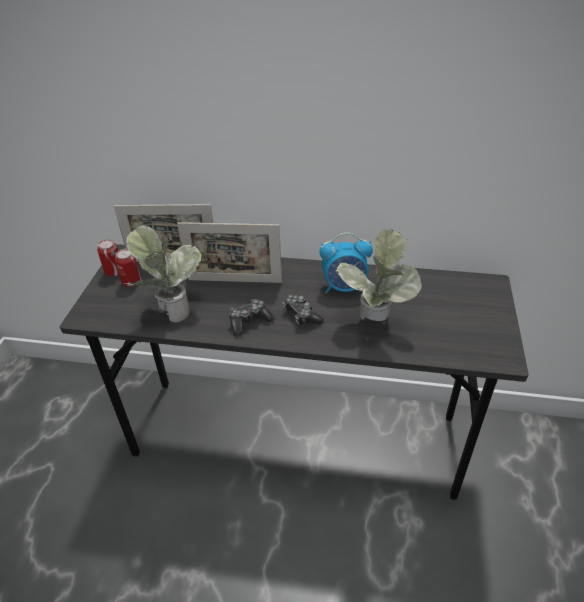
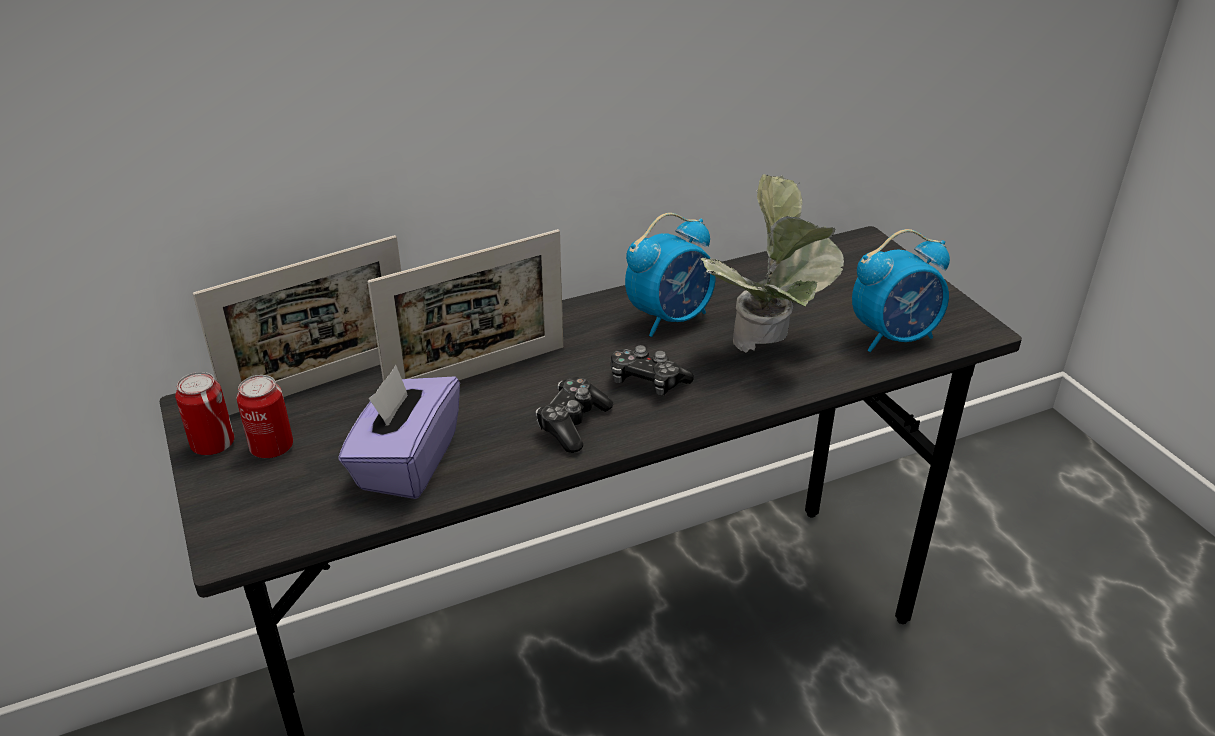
camera: 35 degrees left, 5 degrees down
potted plant [123,225,202,322] -> purple tissue box [339,365,460,499]
none -> alarm clock [852,229,950,352]

